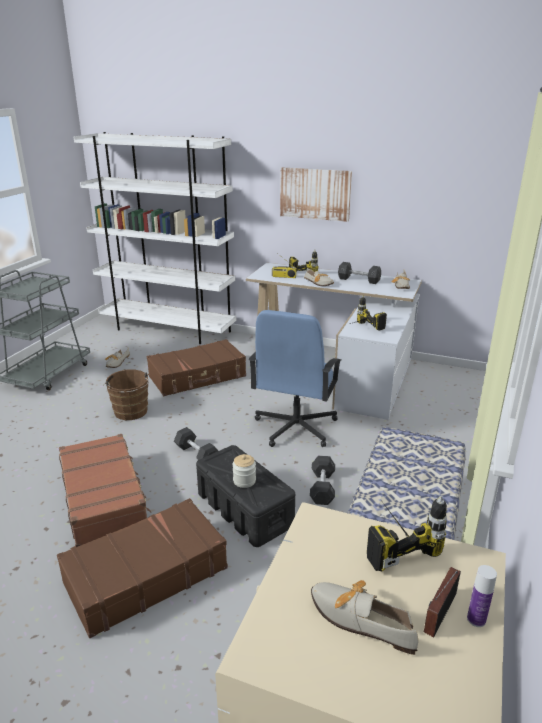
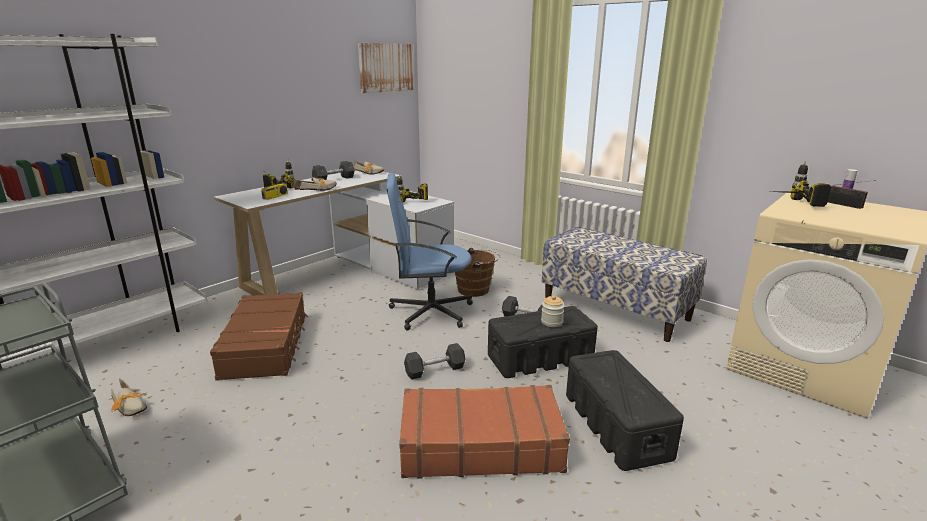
camera: 70 degrees left, 5 degrees down
brown suitcase [57,498,228,638] -> black storage box [566,350,684,471]
brown bucket [103,369,150,420] -> brown bucket moved to [455,248,500,297]
blue office chair [249,310,341,447] -> blue office chair turned 135 degrees clockwise [386,173,473,331]
picture [280,167,352,222] -> picture moved to [358,43,414,93]
shoe [311,580,418,655] -> none

